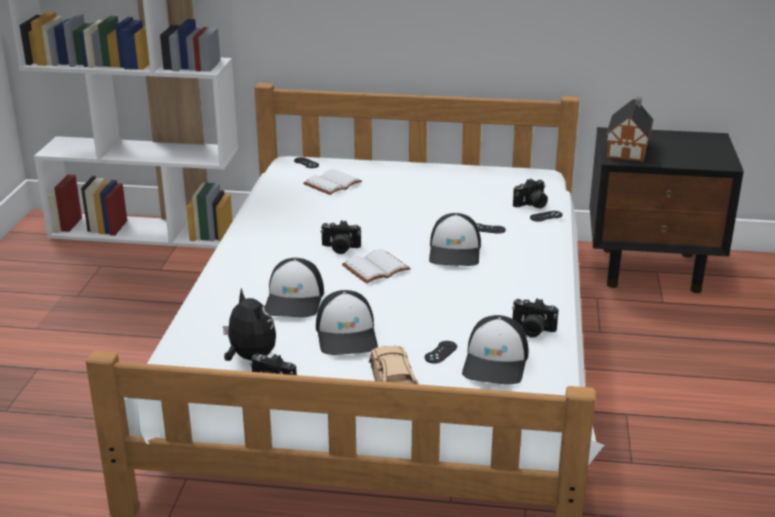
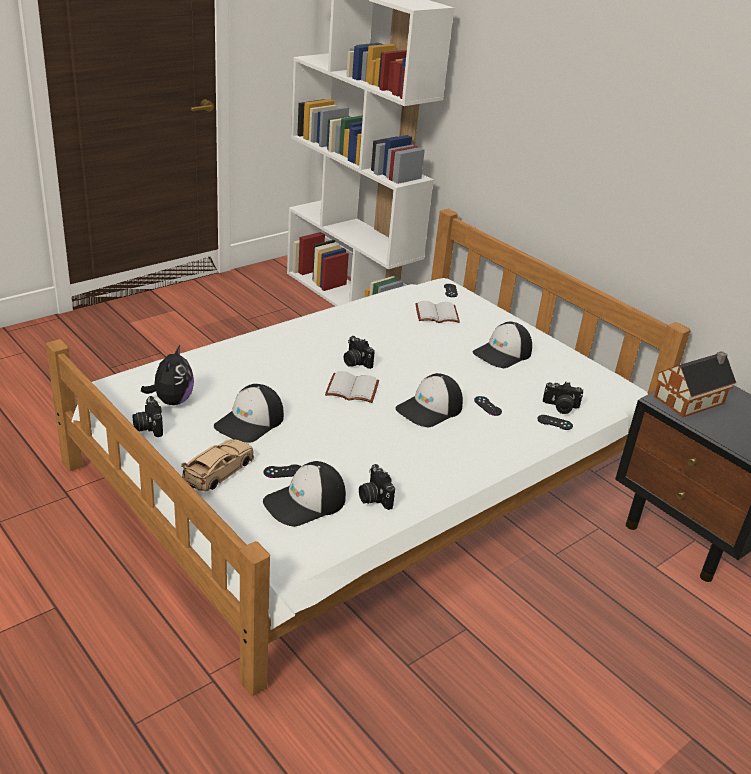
camera: 40 degrees right, 5 degrees up
cap [265,258,324,317] -> cap moved to [473,322,532,368]

